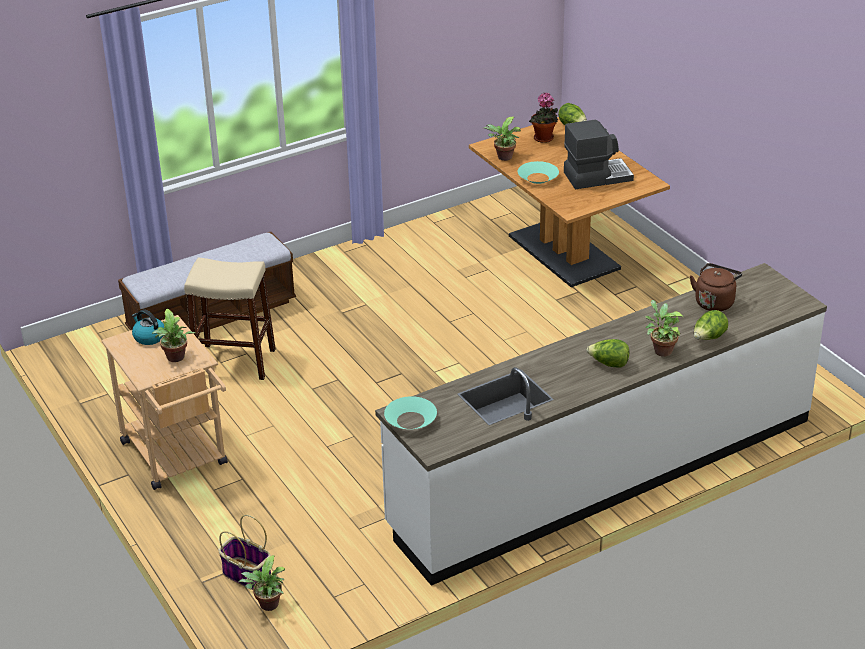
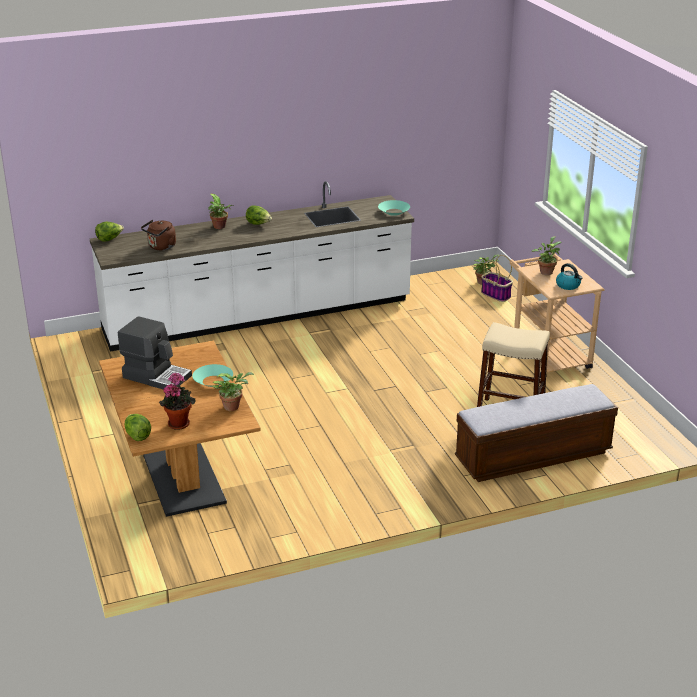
camera: 170 degrees left, 5 degrees down
coffee machine [564,120,634,189] -> coffee machine turned 150 degrees counterclockwise [118,316,192,389]
lettuce [694,310,728,340] -> lettuce moved to [95,221,124,242]

